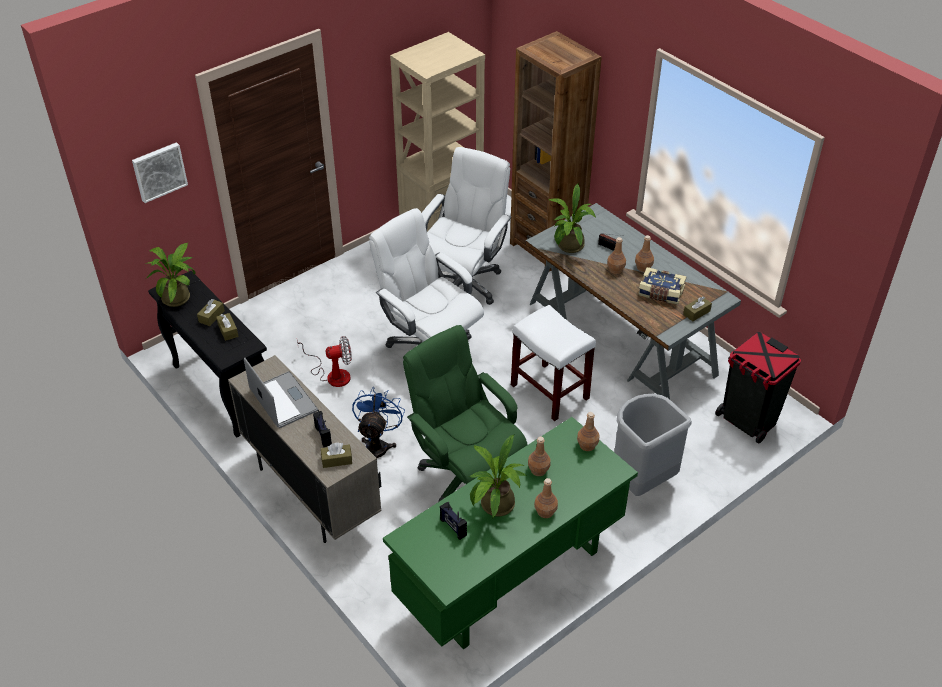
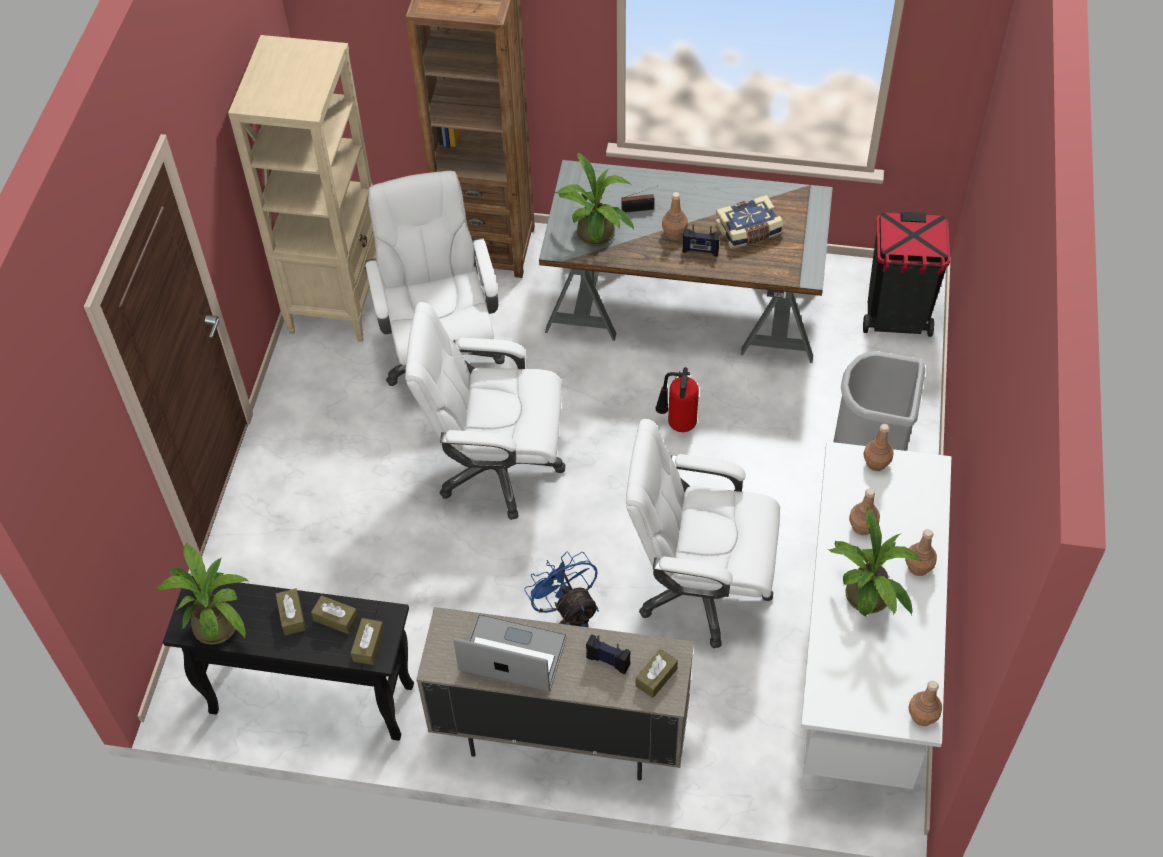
camera: 40 degrees left, 10 degrees up
picture [132,142,188,203] -> none
fan [297,336,352,387] -> none
green desk [383,417,638,650] -> white desk [801,442,951,789]
green office chair [403,325,528,502] -> white office chair [626,419,780,648]
radio [440,501,467,540] -> radio moved to [682,224,720,257]
white stool [511,305,596,422] -> fire extinguisher [655,367,699,432]
brown bottle [635,235,654,272] -> brown bottle moved to [909,681,942,726]
brown tissue box [683,296,712,322] -> brown tissue box moved to [351,618,384,665]

